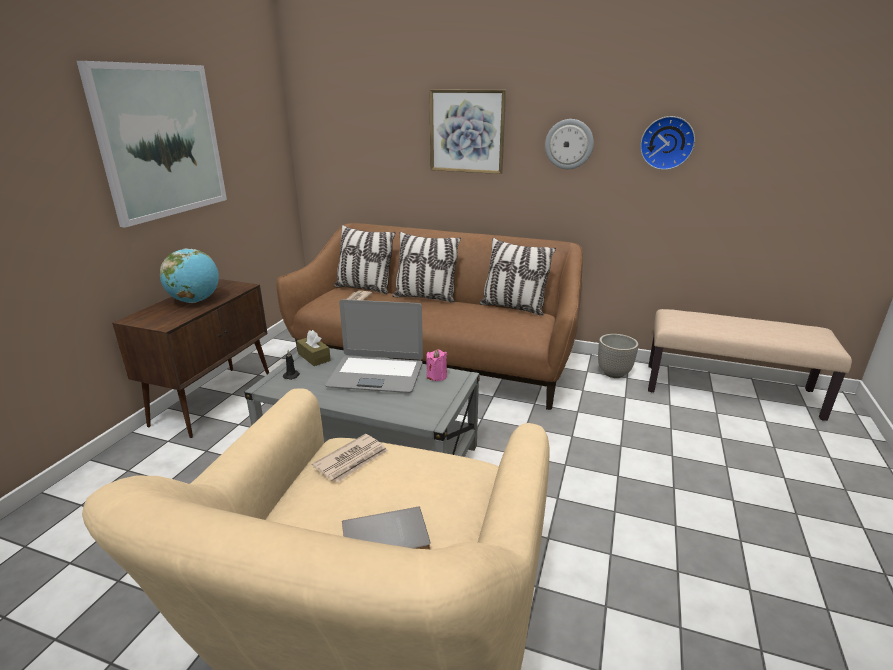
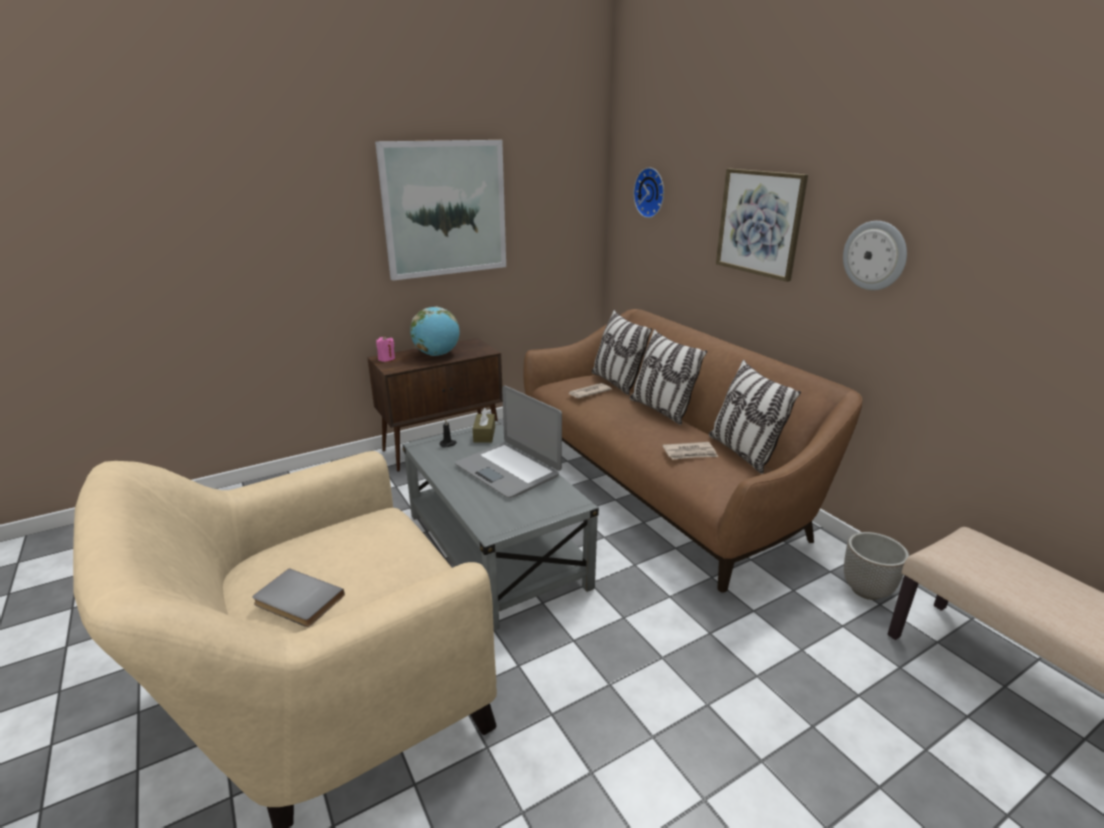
camera: 40 degrees right, 0 degrees up
newspaper [312,434,388,482] -> newspaper moved to [662,442,718,460]
pink candle [426,349,447,381] -> pink candle moved to [376,336,395,362]
wall clock [640,116,695,170] -> wall clock moved to [633,167,664,218]

